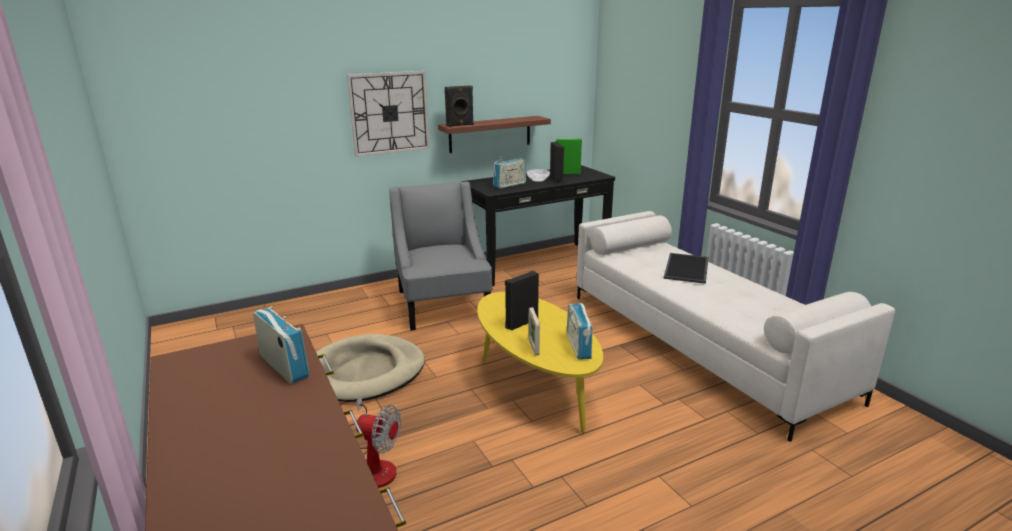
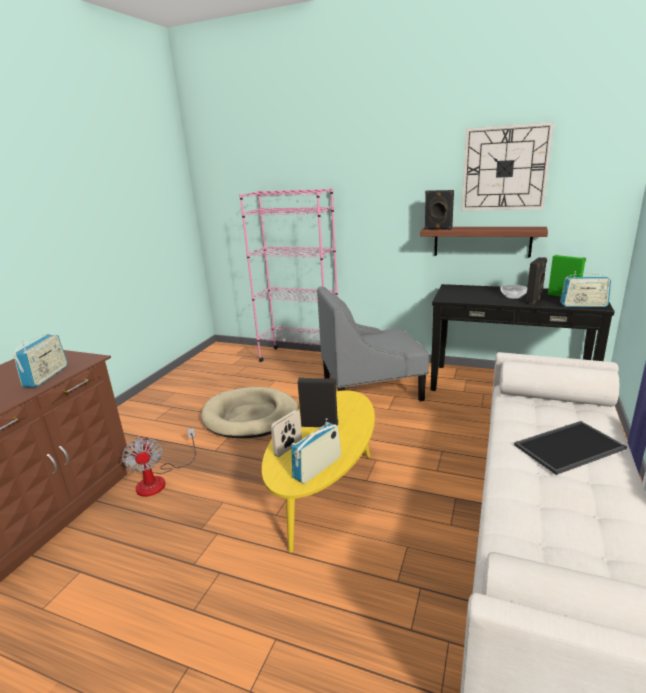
camera: 50 degrees right, 0 degrees up
wall clock [347,71,430,157] -> wall clock moved to [462,122,554,211]
grey armchair [389,182,493,331] -> grey armchair turned 135 degrees counterclockwise [317,286,429,401]
radio [493,157,527,189] -> radio moved to [560,271,611,307]
none -> pink bookcase [239,188,338,362]

